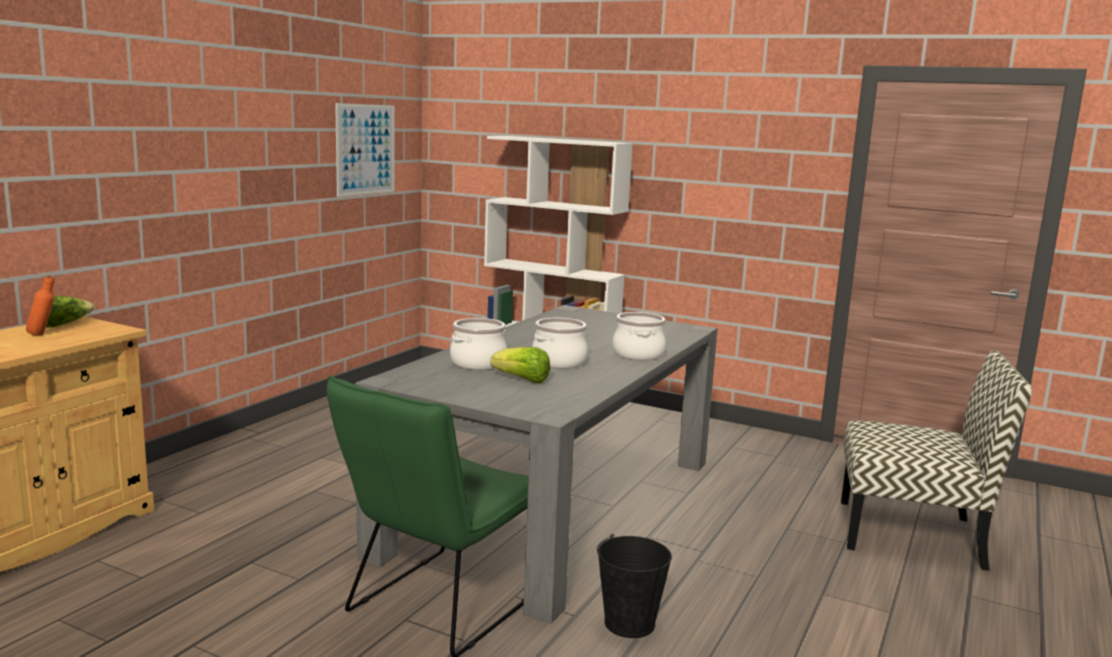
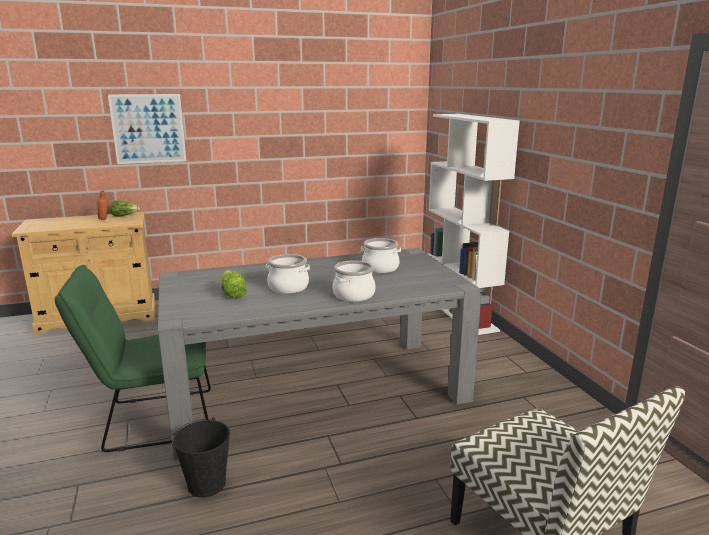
camera: 45 degrees right, 5 degrees up
picture [335,103,394,197] -> picture moved to [108,94,186,164]
cooking pot [450,318,507,370] -> cooking pot moved to [361,238,401,273]

